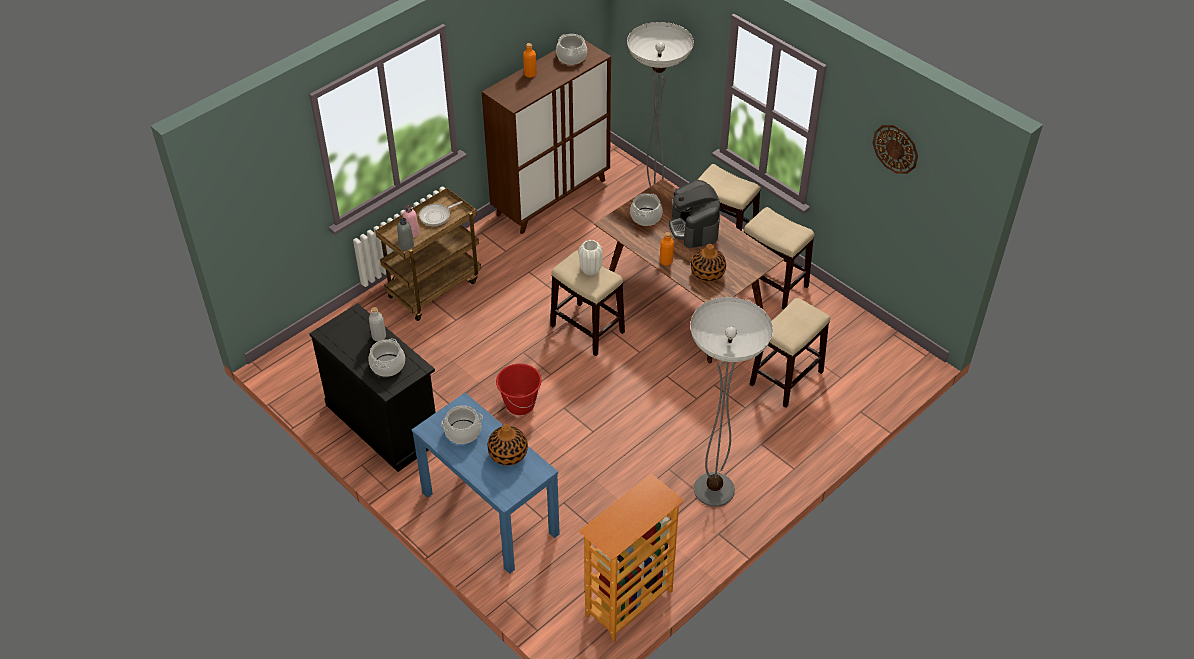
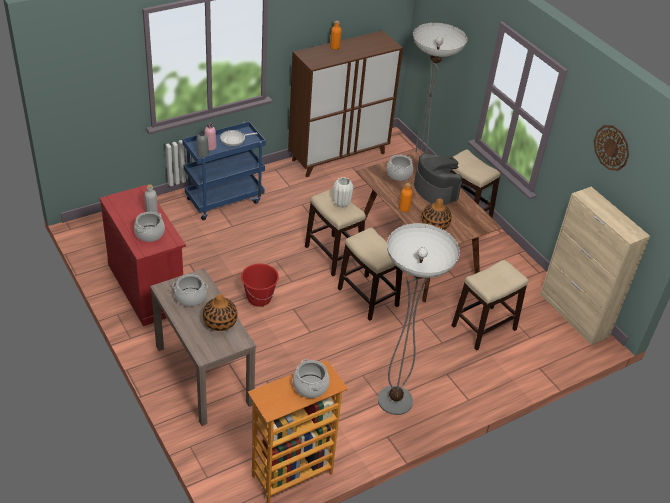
camera: 10 degrees right, 5 degrees down
black cabinet [309,303,436,472] -> red cabinet [99,185,186,326]
brown cart [376,188,481,321] -> blue cart [182,121,266,220]
blue console table [412,393,560,574] -> brown console table [150,268,256,426]
cooking pot [556,34,587,65] -> cooking pot moved to [293,359,329,398]
coffee machine [669,180,720,248] -> coffee machine turned 150 degrees clockwise [414,153,462,205]
stool [744,207,815,309] -> stool moved to [338,228,403,321]
none -> beige cabinet [540,187,650,345]

